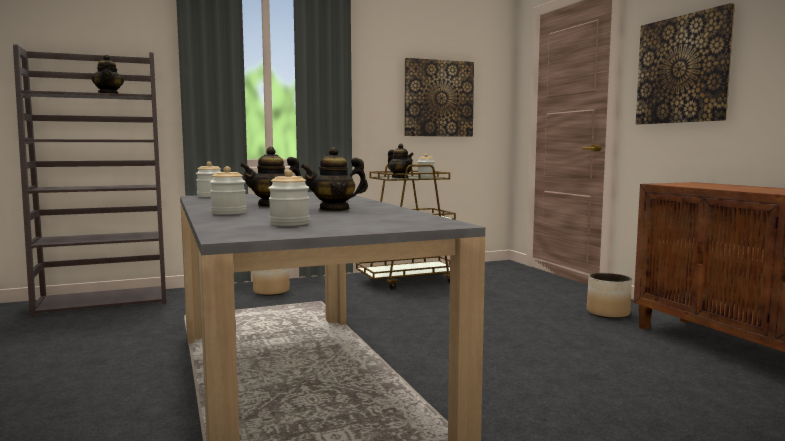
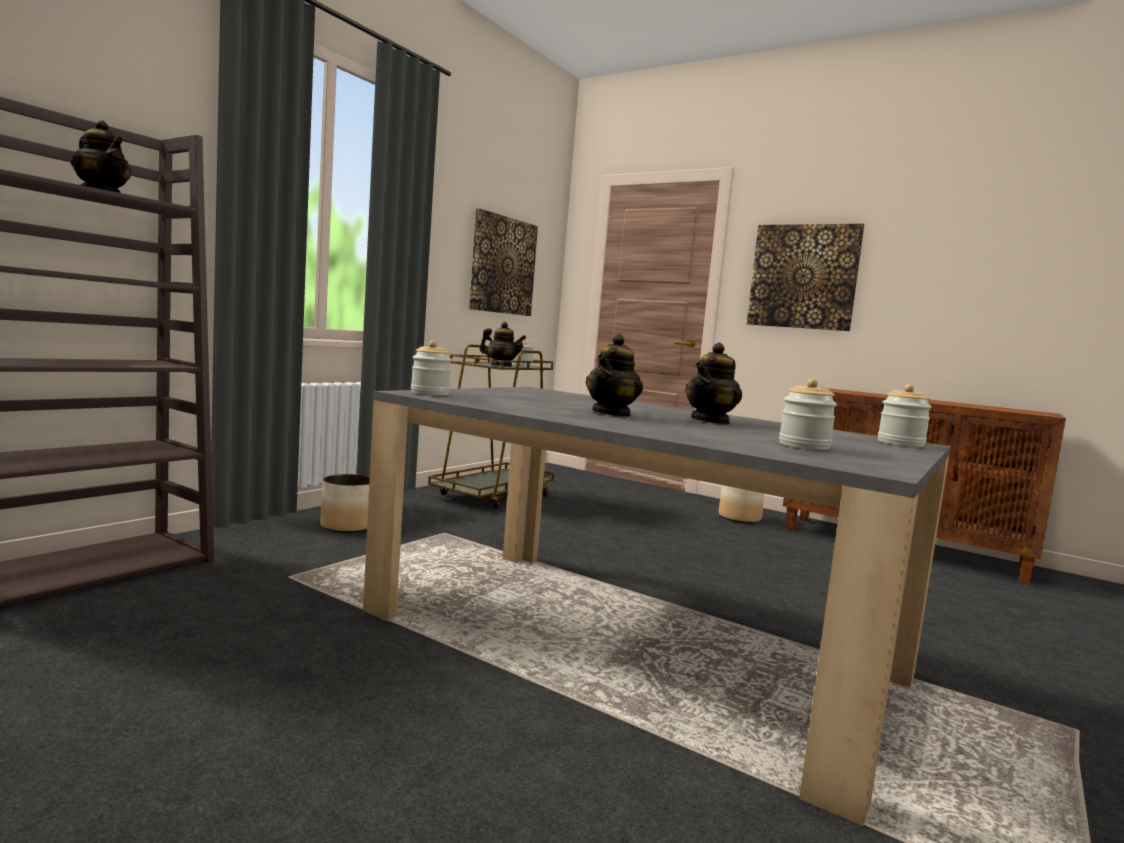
camera: 35 degrees left, 0 degrees up
jar [210,166,246,215] -> jar moved to [878,384,932,447]

